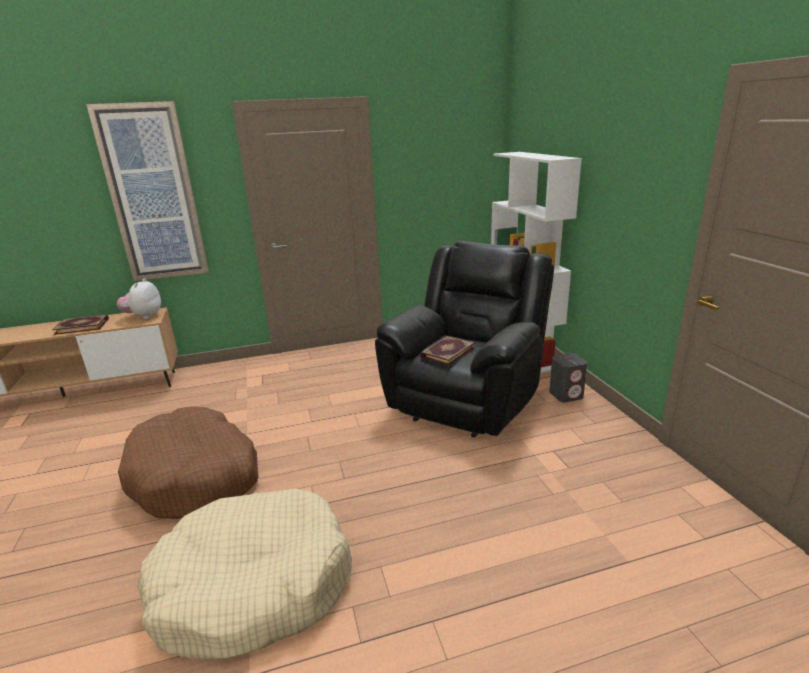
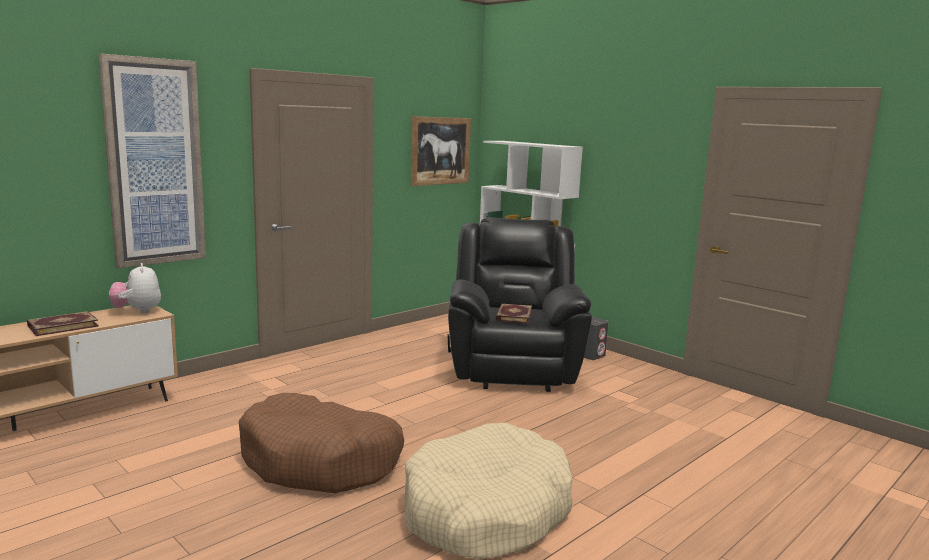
camera: 30 degrees left, 10 degrees down
none -> picture [411,116,471,186]

